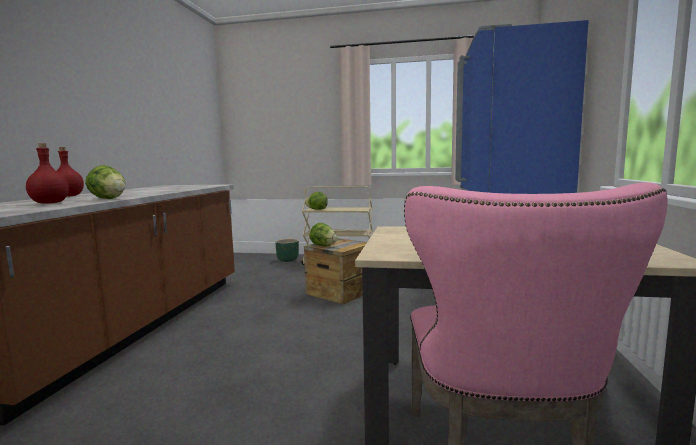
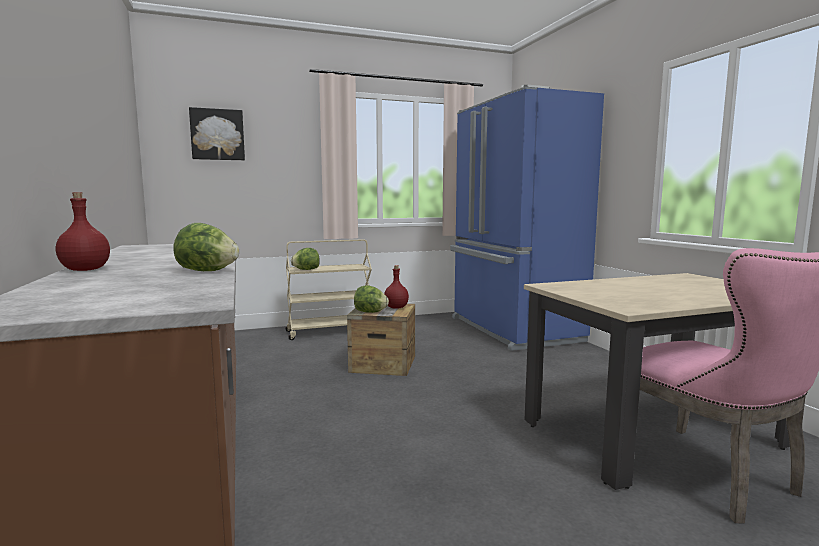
camera: 30 degrees left, 0 degrees up
red bottle [26,143,69,204] -> red bottle moved to [384,265,409,309]
green planter [275,239,299,262] -> none
none -> picture [189,107,245,160]

